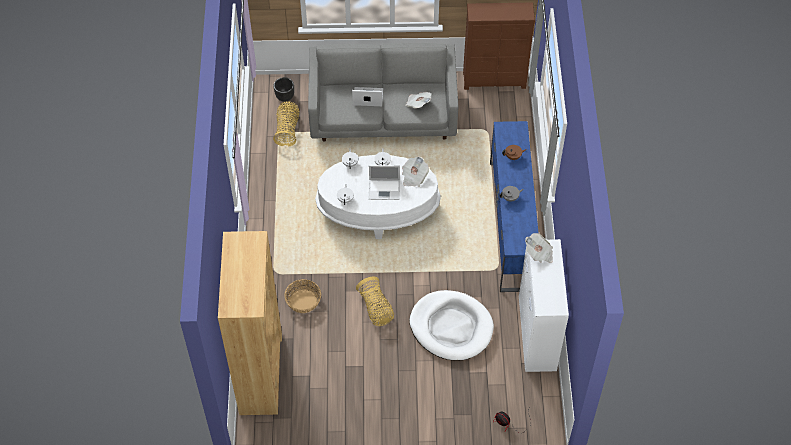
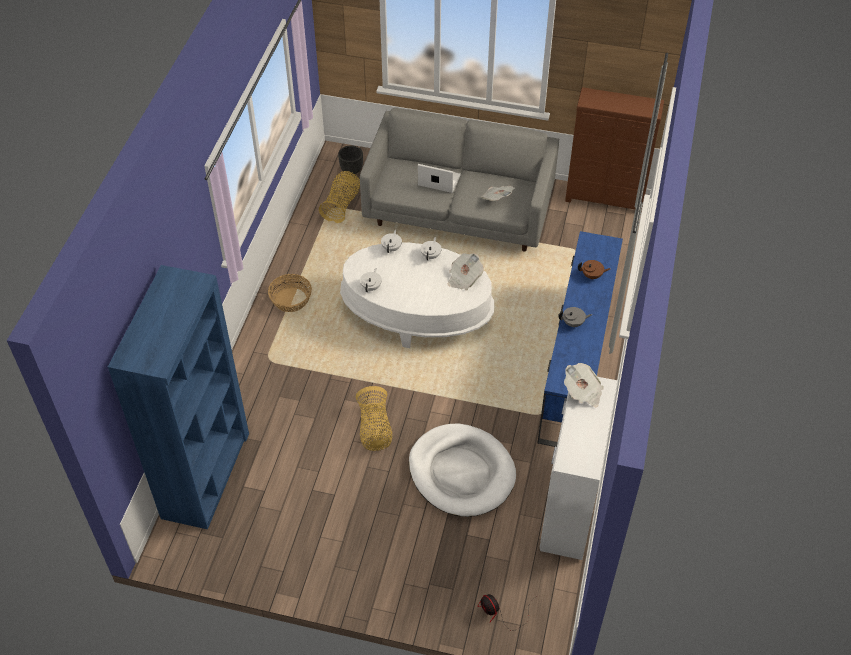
camera: 15 degrees right, 5 degrees down
brown bookcase [218,231,282,415] -> blue bookcase [108,265,249,529]
basket [284,279,321,313] -> basket moved to [268,274,312,312]
laptop [369,165,400,200] -> none

